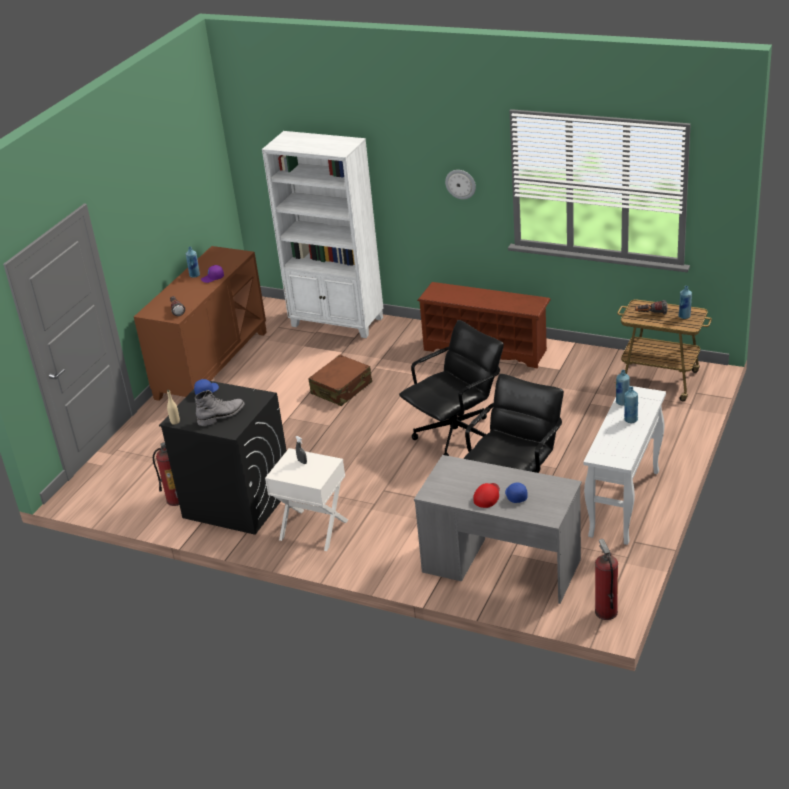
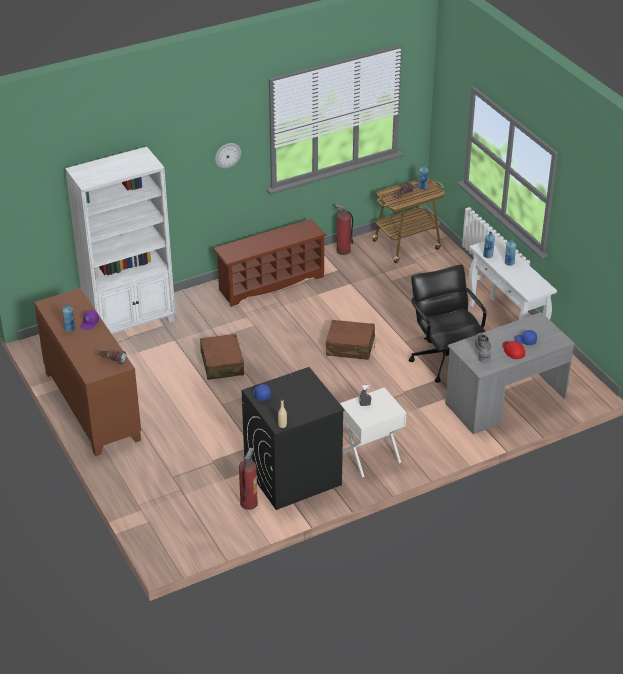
camera: 55 degrees left, 5 degrees up
grey boot [195,390,245,426] -> grey boot moved to [475,333,491,363]
black office chair [399,320,504,456] -> brown suitcase [326,320,375,360]
fire extinguisher [595,539,618,620] -> fire extinguisher moved to [335,204,353,255]

